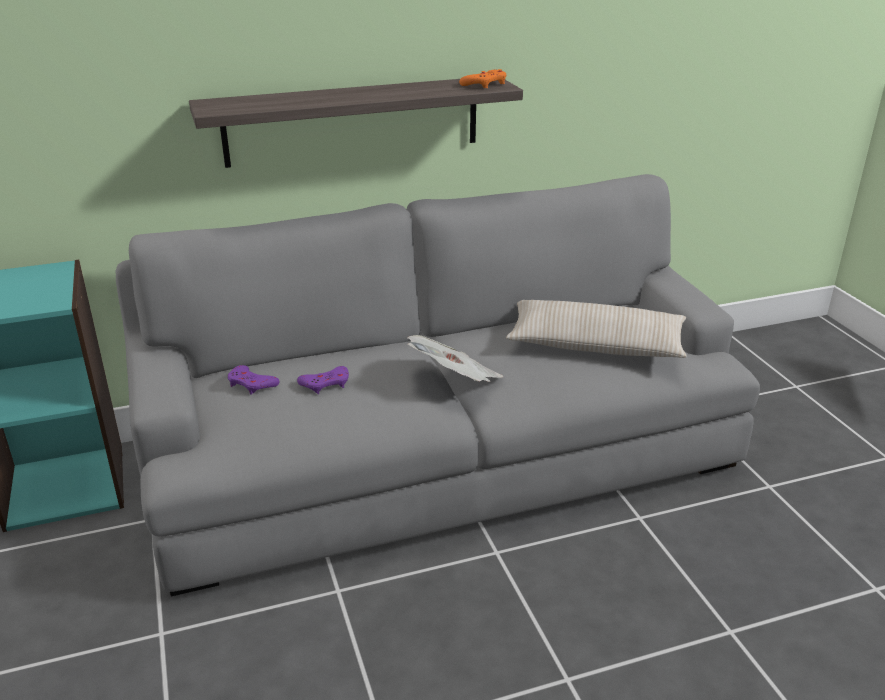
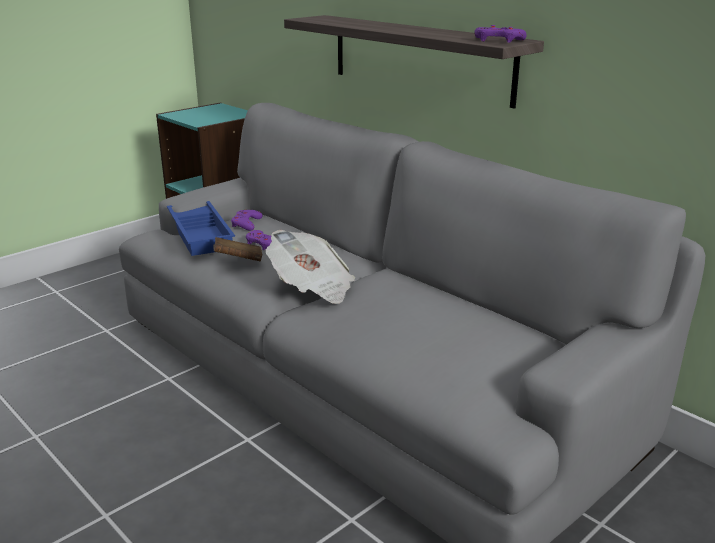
camera: 65 degrees right, 5 degrees down
orange game controller [459,69,507,88] -> purple game controller [474,25,527,43]
beige pillow [506,300,687,358] -> none
none -> blue tray [167,201,235,256]
none -> brown book [213,237,262,261]

